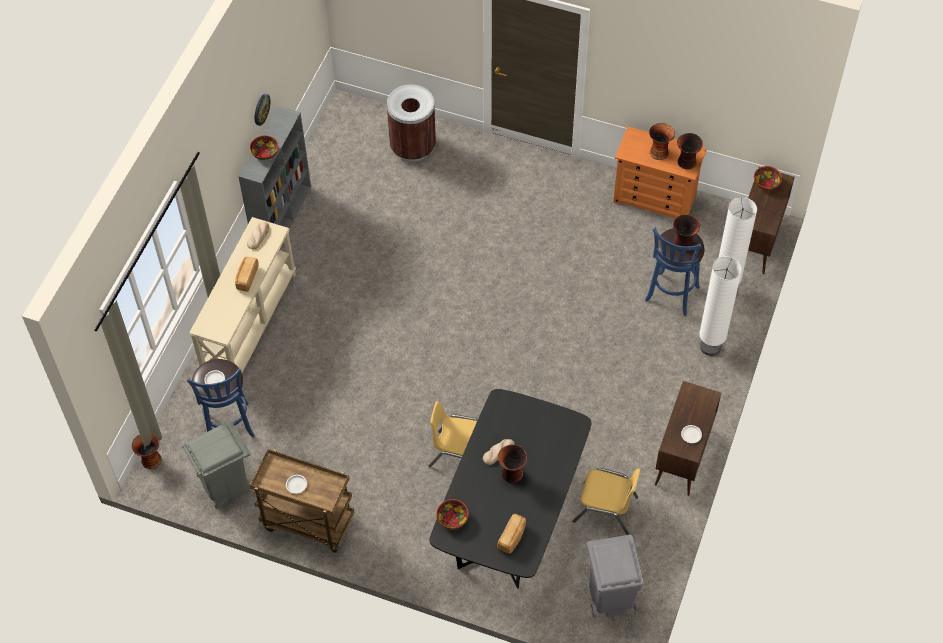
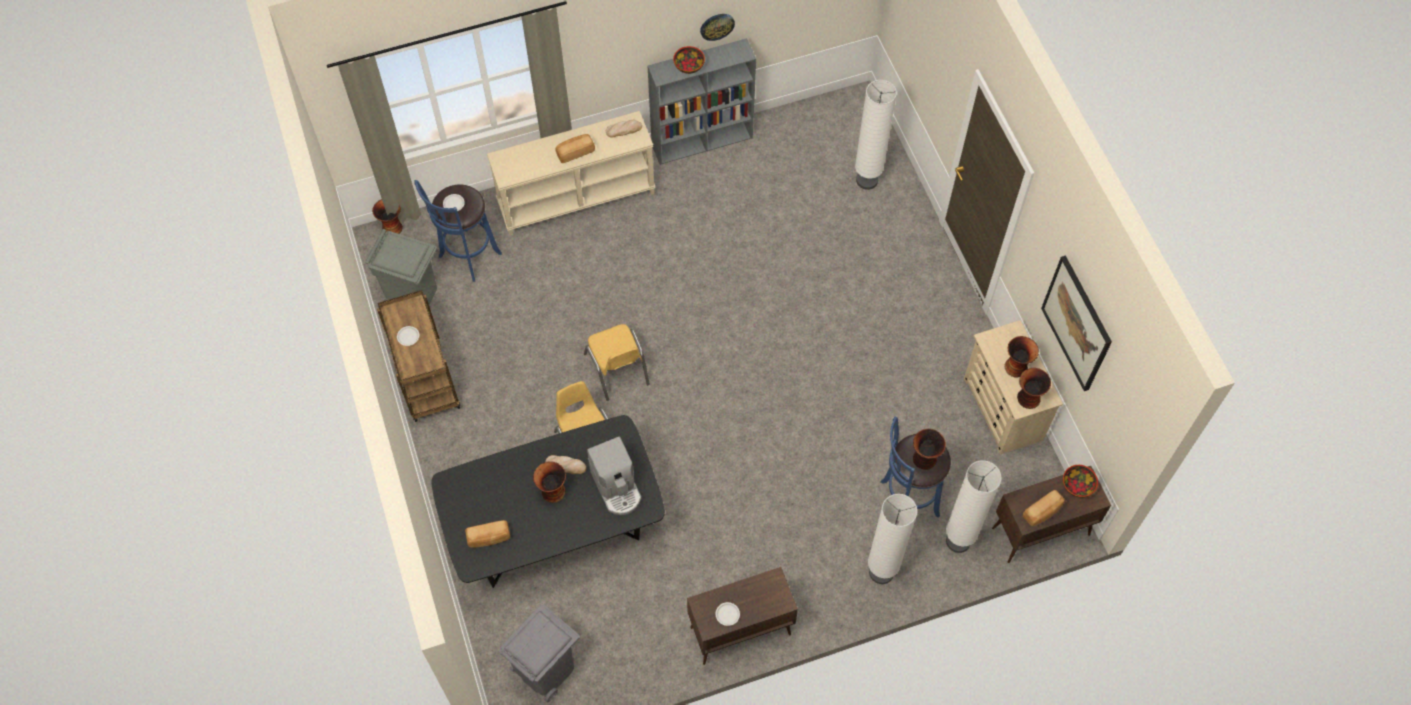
camera: 50 degrees right, 5 degrees up
brown trash can [387,85,436,162] -> white floor lamp [855,80,897,190]
bowl [436,499,469,529] -> none
yellow chair [572,468,640,535] -> yellow chair moved to [584,324,650,401]
orange dresser [613,126,707,218] -> beige dresser [964,320,1063,455]
none -> coffee machine [587,436,641,515]
none -> bread [1023,490,1065,527]
none -> picture [1041,256,1112,391]

